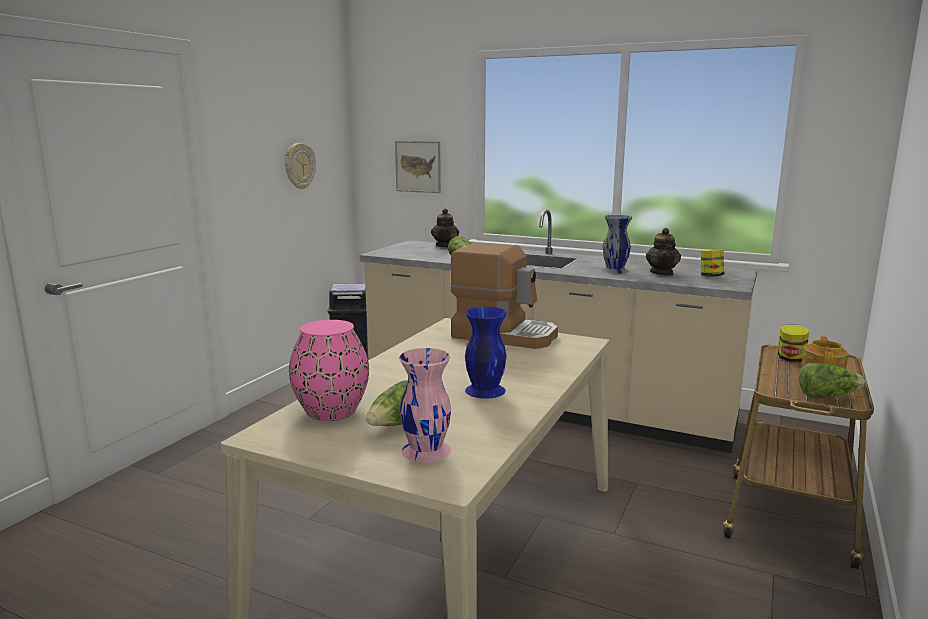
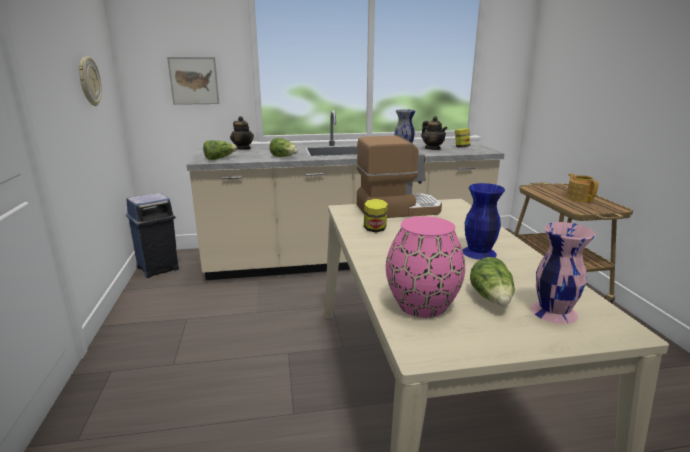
camera: 35 degrees left, 5 degrees up
jar [778,325,809,362] -> jar moved to [364,199,388,233]
lettuce [799,362,866,398] -> lettuce moved to [203,140,237,160]

